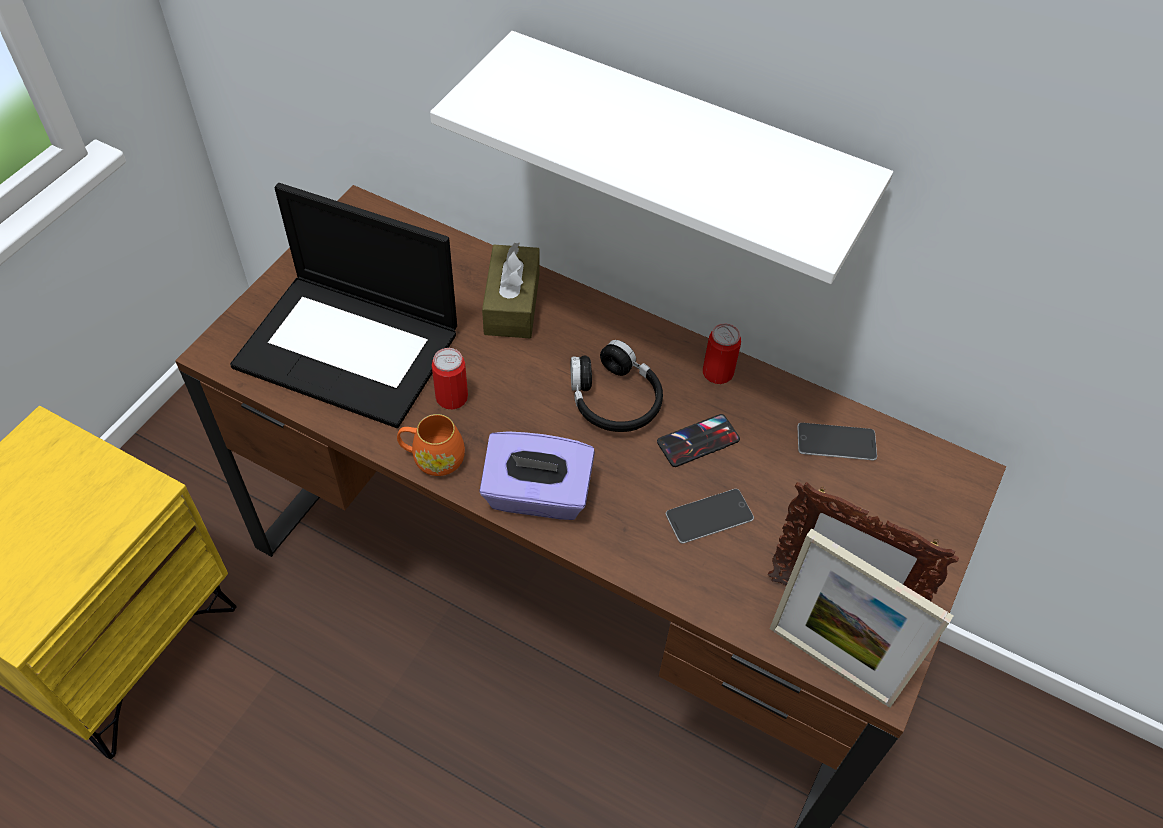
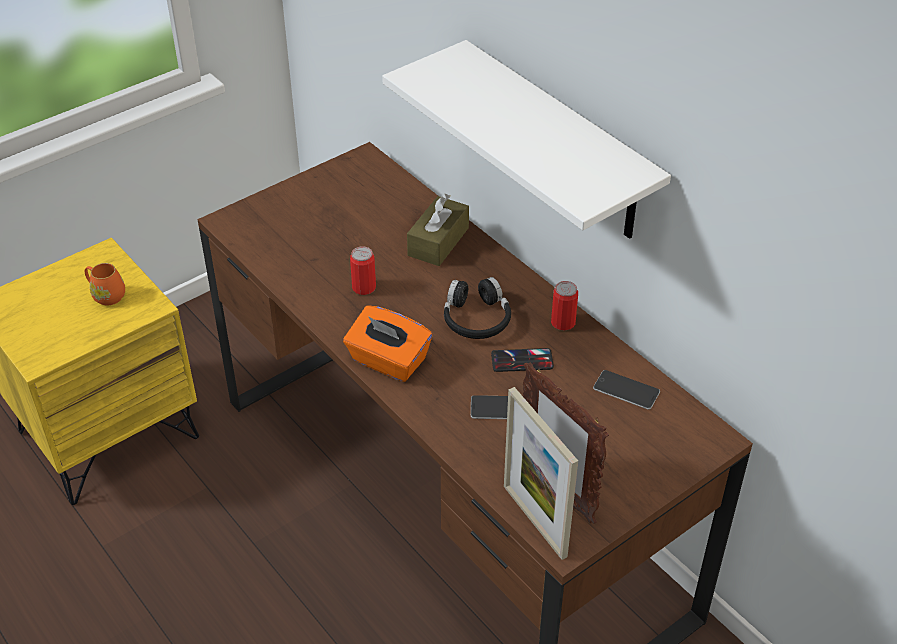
camera: 25 degrees right, 10 degrees down
laptop [230,183,457,428] -> none
orange mug [397,414,465,476] -> orange mug moved to [85,263,125,305]
purple tissue box [479,431,595,520] -> orange tissue box [343,305,432,382]

